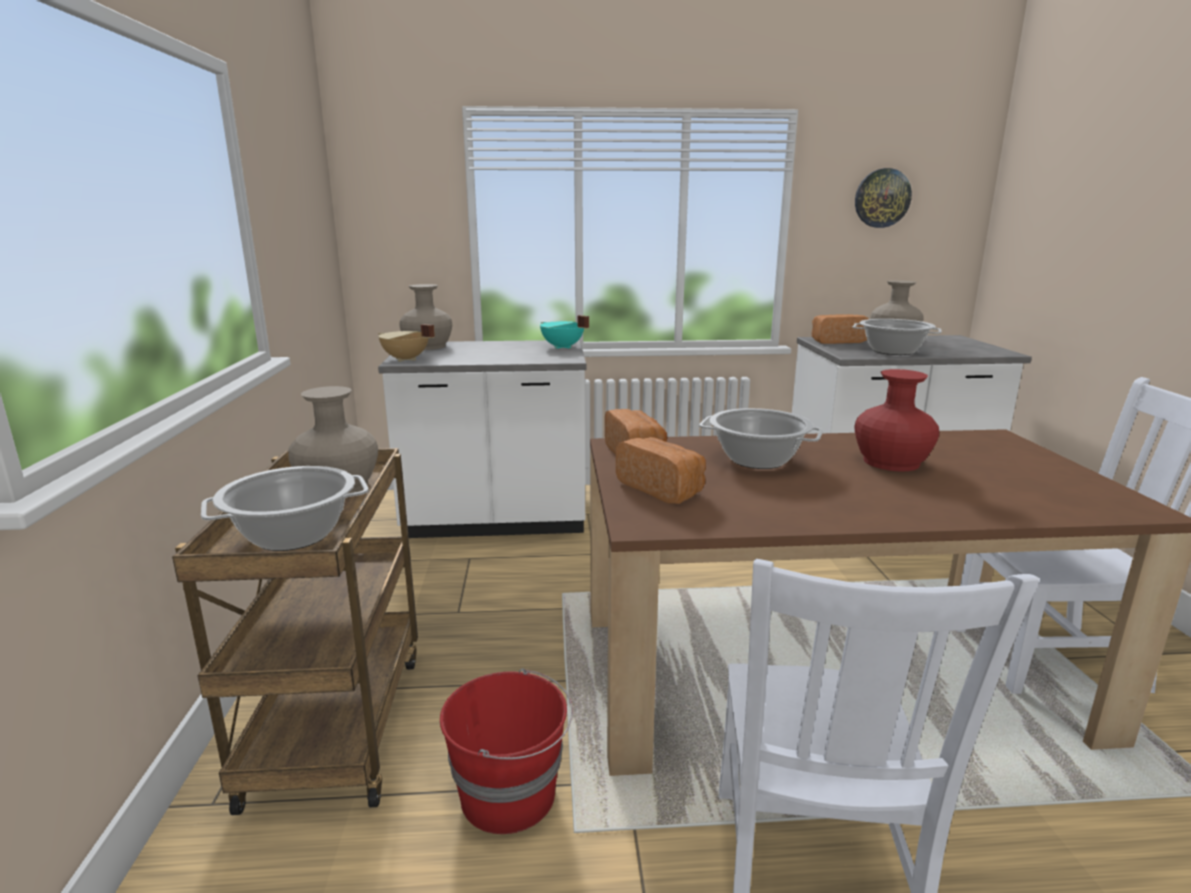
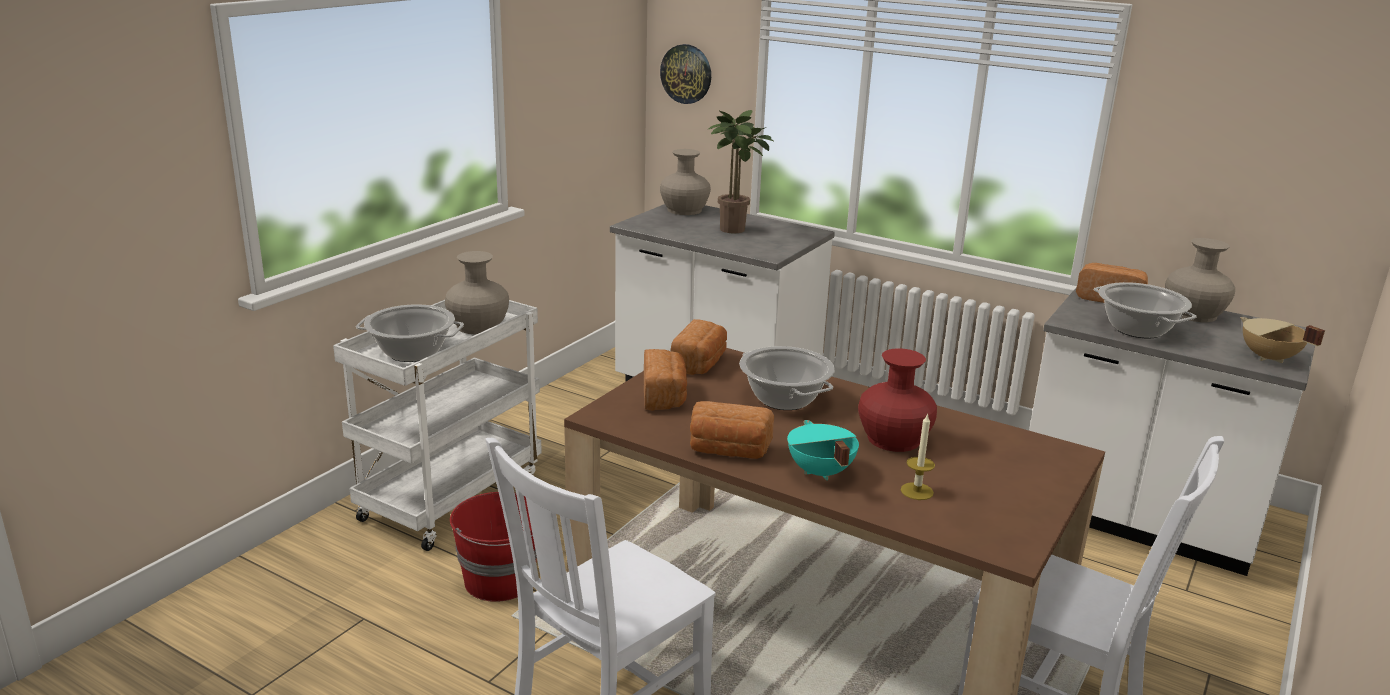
camera: 35 degrees right, 5 degrees up
brown cart [172,448,418,815] -> white cart [333,300,542,551]
beige cooking pot [378,324,435,362] -> beige cooking pot moved to [1240,317,1325,363]
turquoise cooking pot [540,315,589,349] -> turquoise cooking pot moved to [787,420,859,480]
wall clock [855,168,912,228] -> wall clock moved to [660,44,711,104]
none -> bread [690,401,774,459]
none -> potted plant [709,110,773,233]
none -> candle [901,413,935,500]

